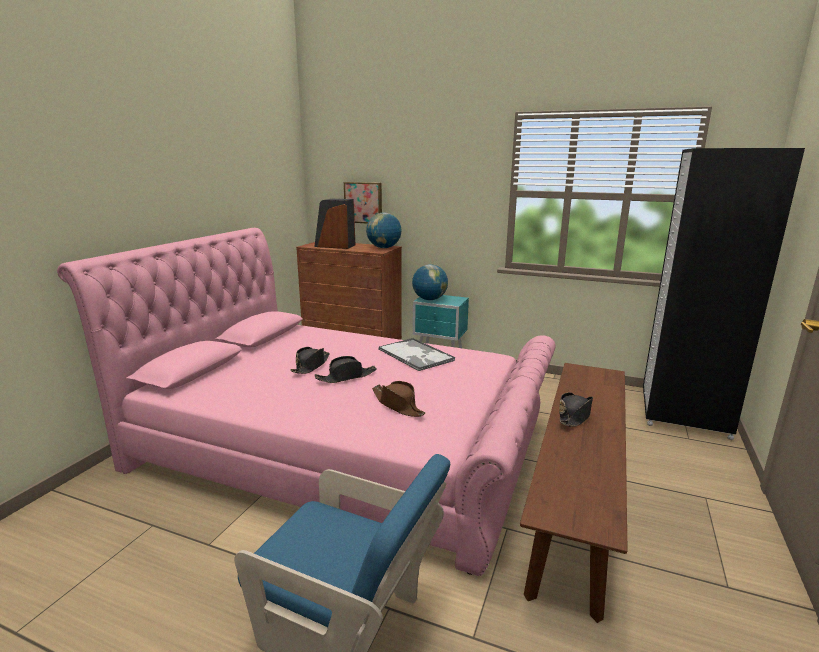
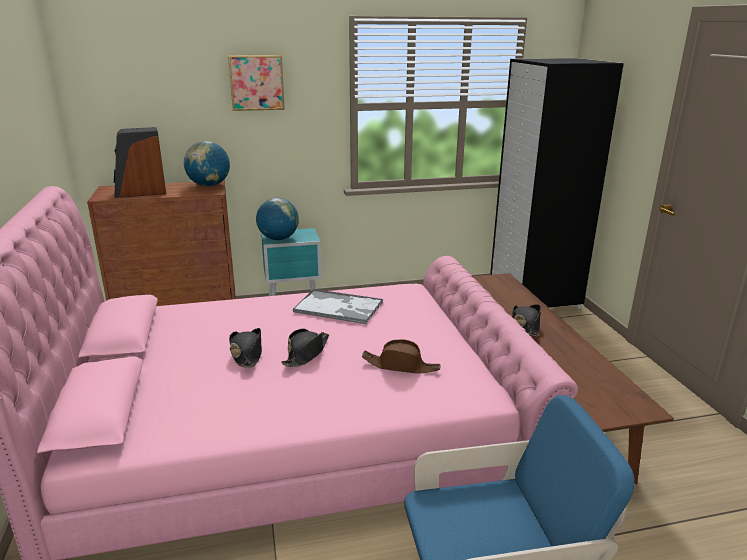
camera: 35 degrees left, 5 degrees up
picture [344,182,382,224] -> picture moved to [228,55,285,111]

